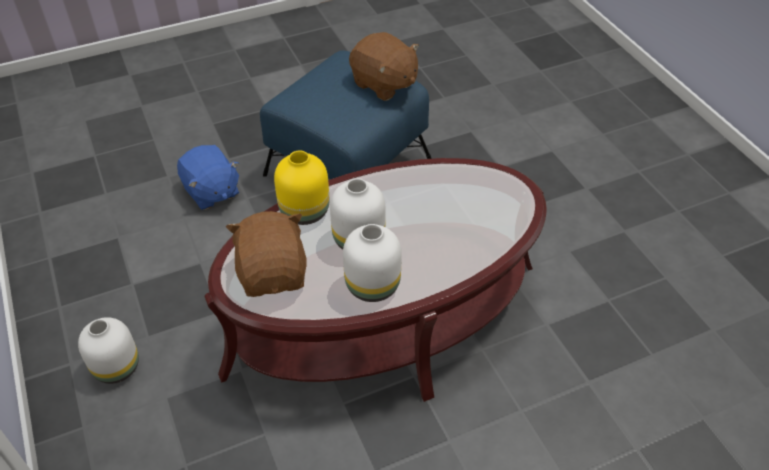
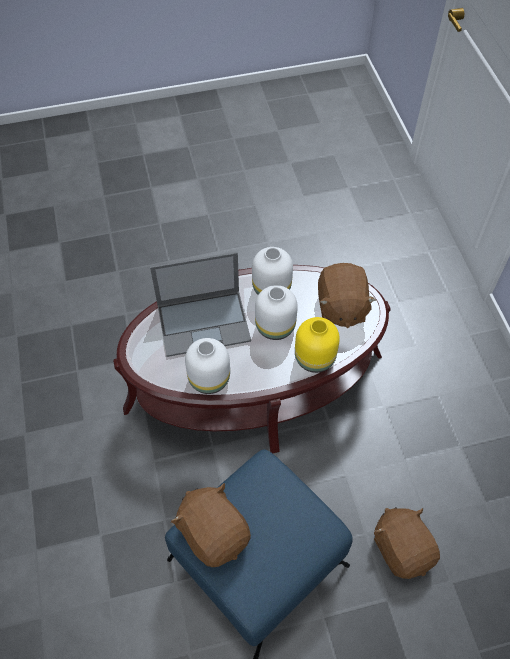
camera: 170 degrees left, 10 degrees up
white vase [78,317,139,384] -> white vase moved to [185,338,230,394]
blue plush toy [177,145,239,210] -> brown plush toy [374,507,440,579]
none -> laptop [150,252,251,357]

